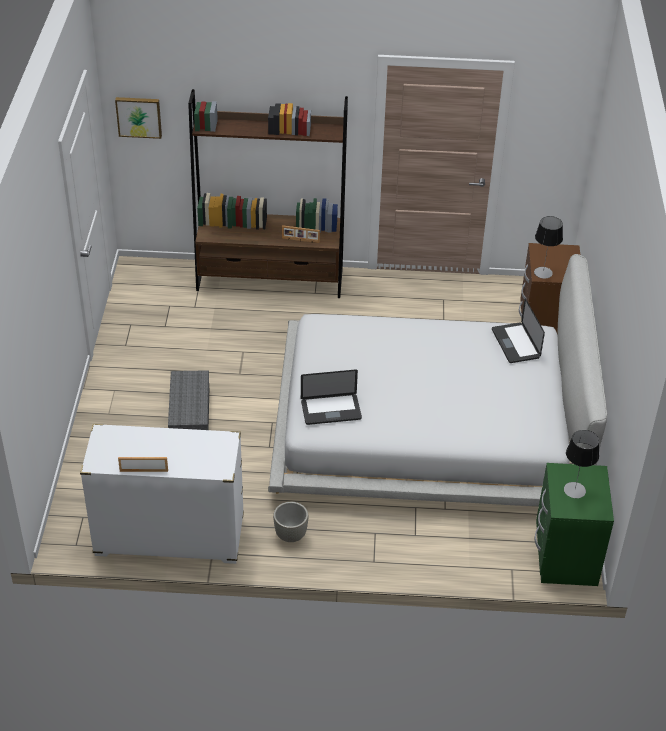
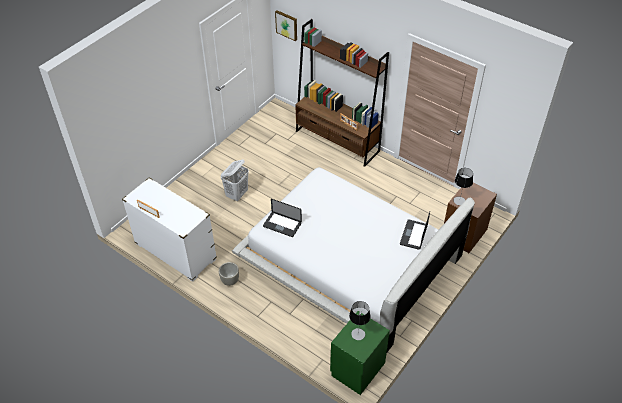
camera: 35 degrees right, 5 degrees up
grey storage box [168,370,209,430] -> white laundry basket [221,160,249,201]

